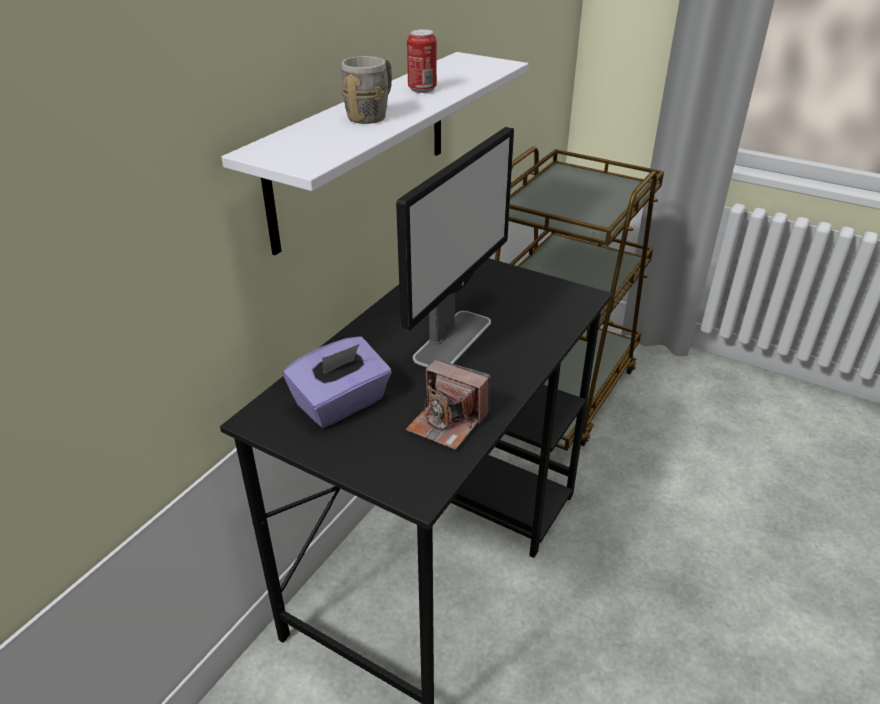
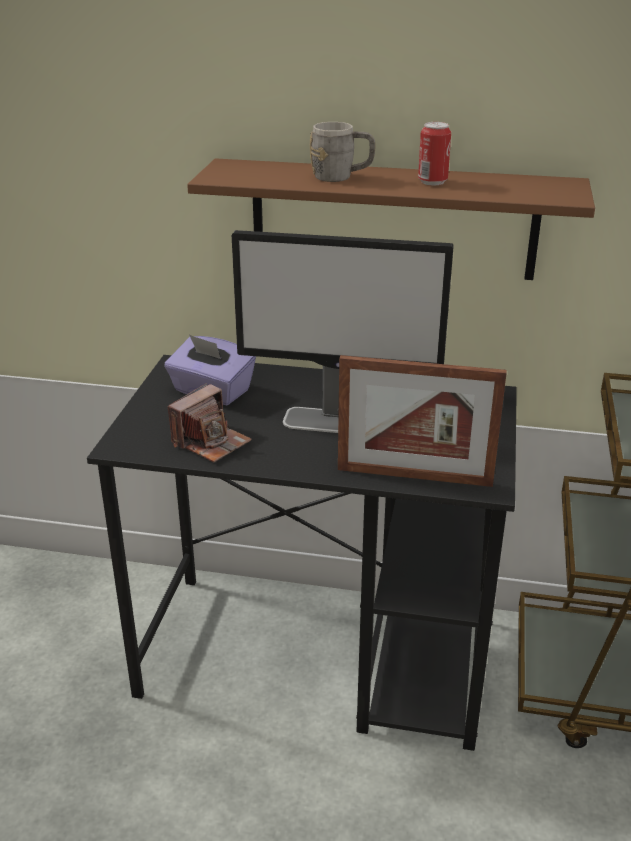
camera: 70 degrees right, 5 degrees down
white shelf [221,52,529,255] -> brown shelf [187,158,595,280]
camera [406,359,490,450] -> camera turned 150 degrees counterclockwise [168,383,251,462]
none -> picture frame [338,355,507,487]

